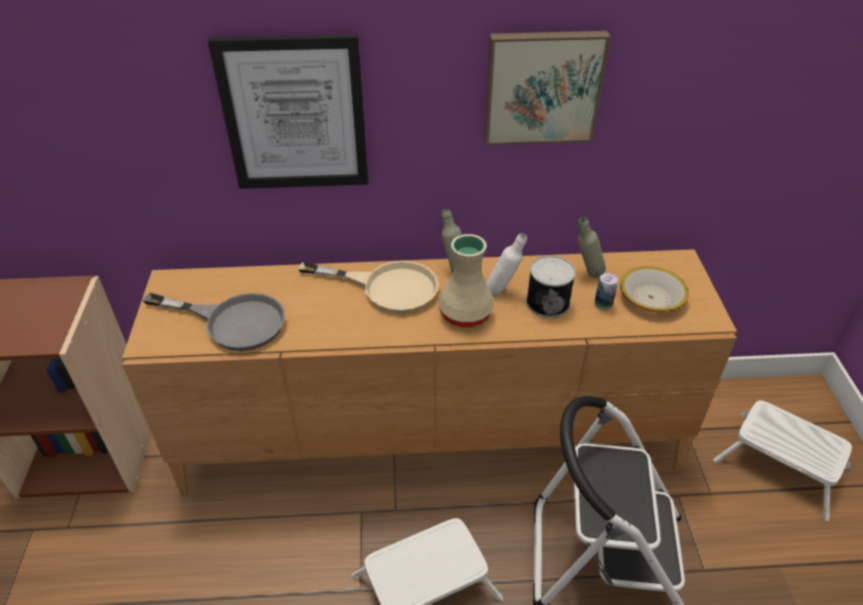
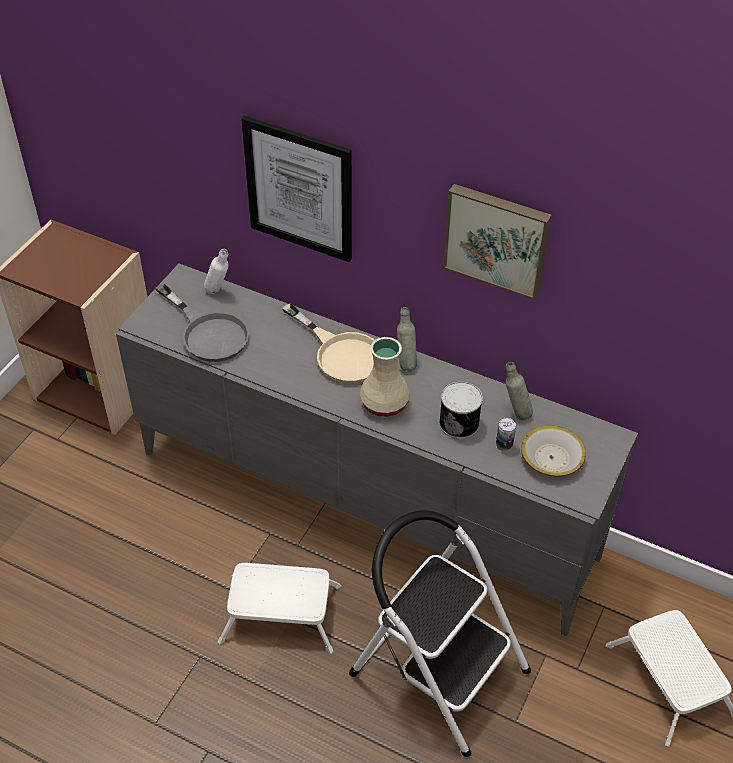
camera: 30 degrees right, 5 degrees up
brown cabinet [122,249,737,496] -> grey cabinet [116,263,638,636]
white bottle [486,233,527,296] -> white bottle moved to [204,249,228,294]

